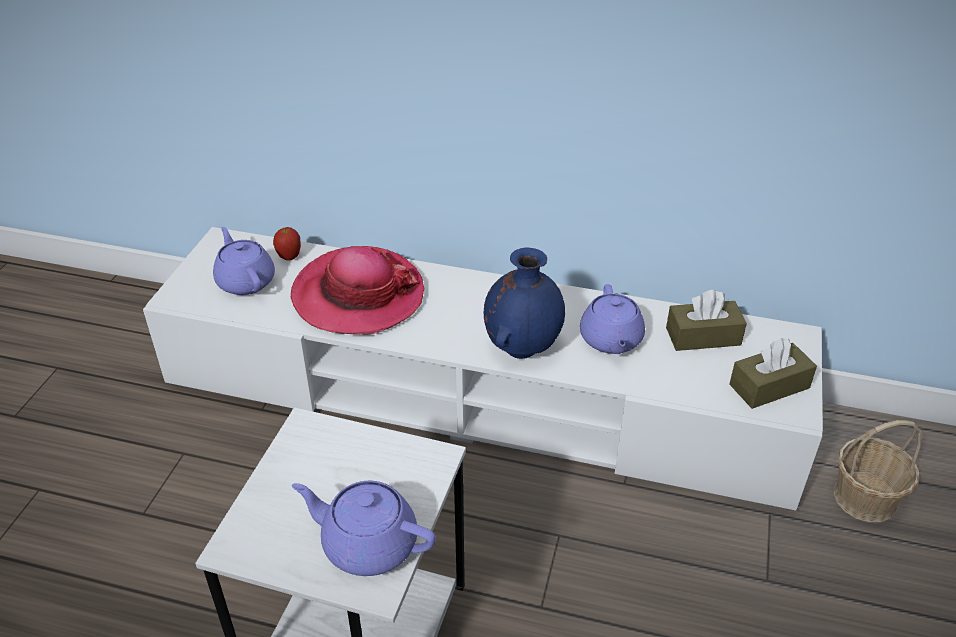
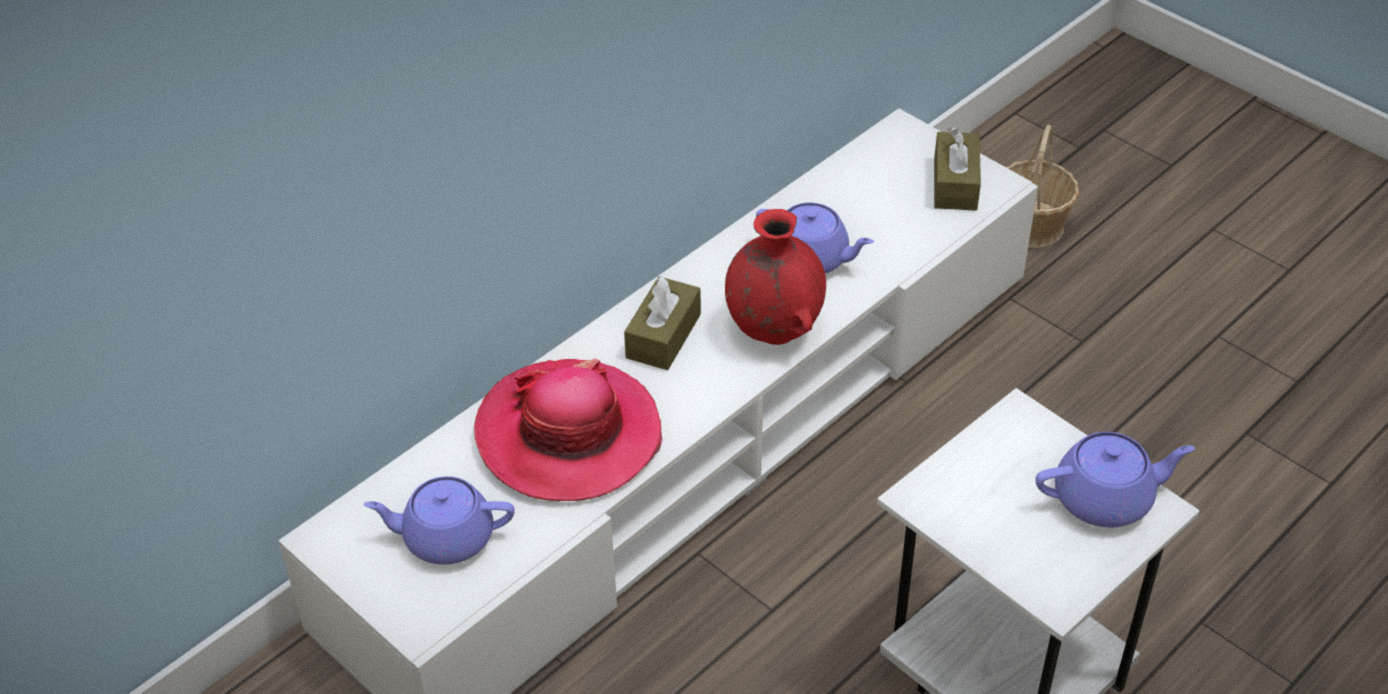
camera: 60 degrees left, 5 degrees up
apple [273,227,301,261] -> none
purple teapot [292,481,436,576] -> purple teapot turned 150 degrees counterclockwise [1035,432,1195,528]
blue vase [484,248,565,359] -> red vase [725,209,826,345]
brown tissue box [666,290,747,351] -> brown tissue box moved to [624,276,701,370]

